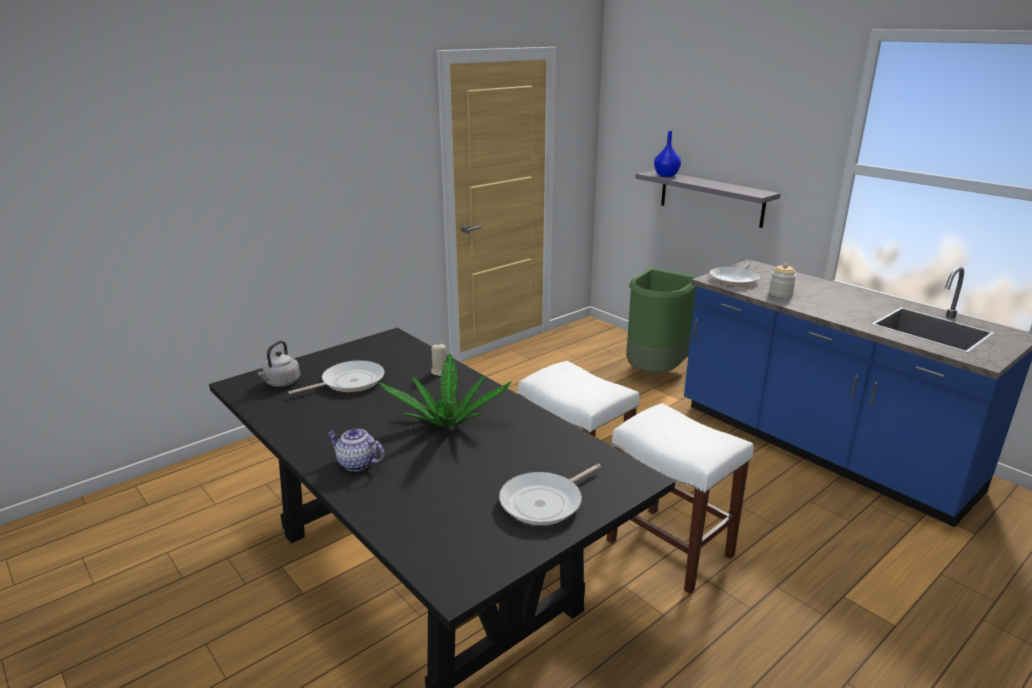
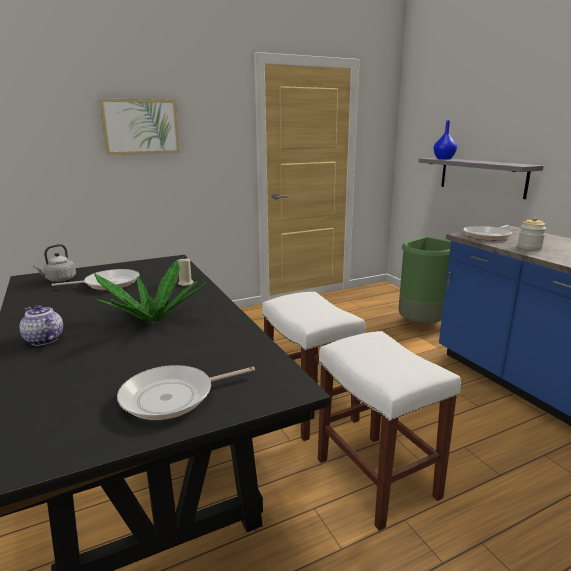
camera: 15 degrees right, 5 degrees down
none -> picture [99,98,180,155]

